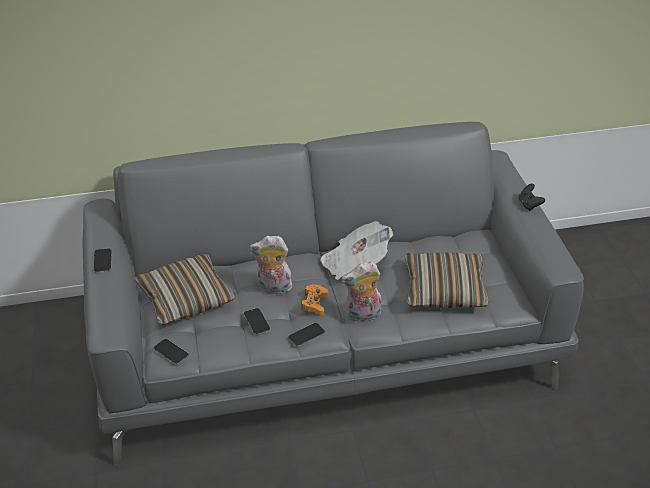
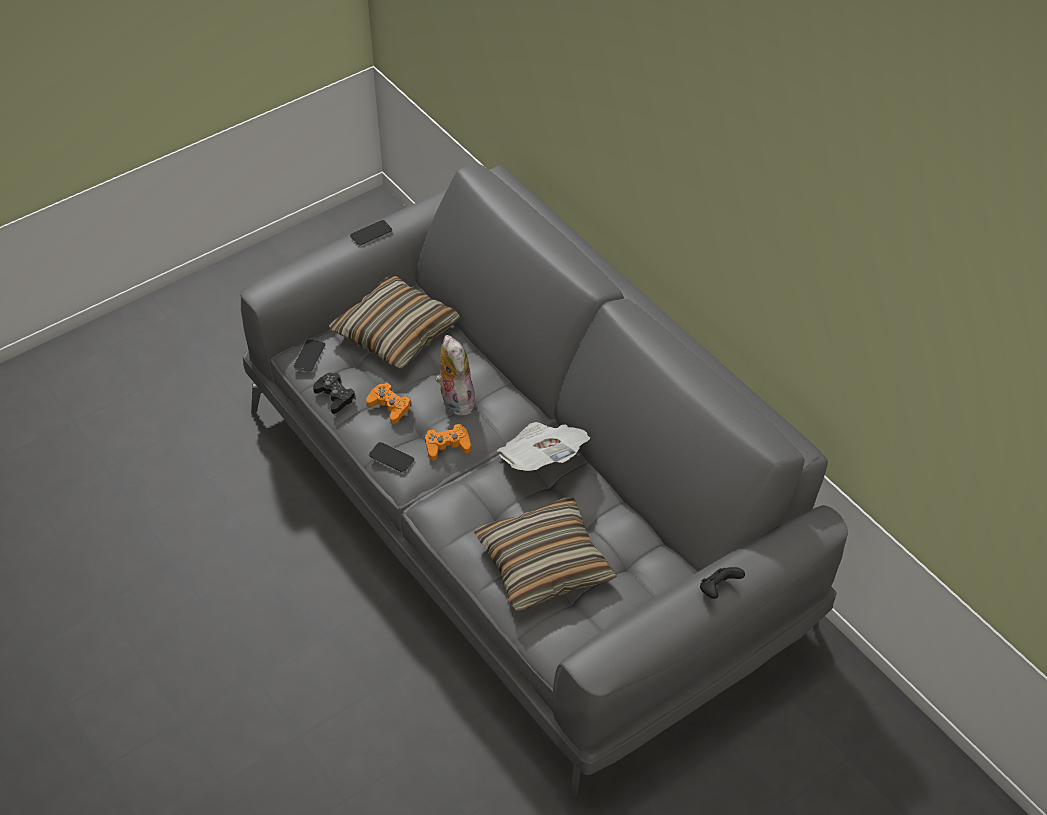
camera: 65 degrees right, 10 degrees up
phone [244,308,270,335] -> orange game controller [366,383,412,424]
plush toy [341,261,381,322] -> none
none -> black game controller [313,373,356,414]

